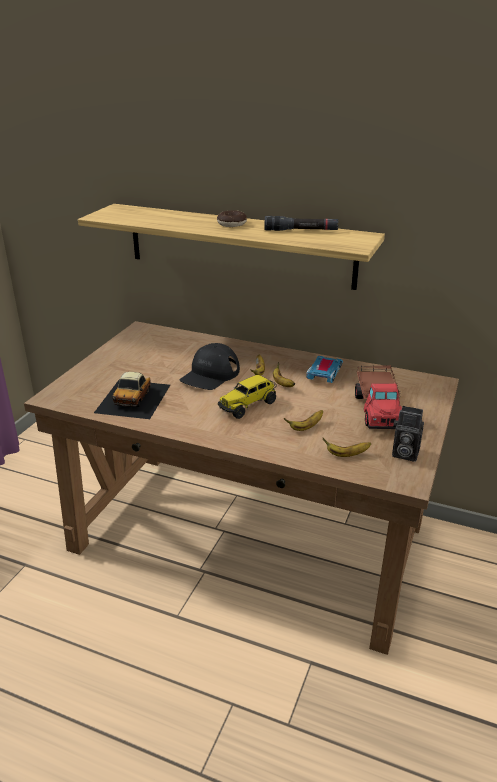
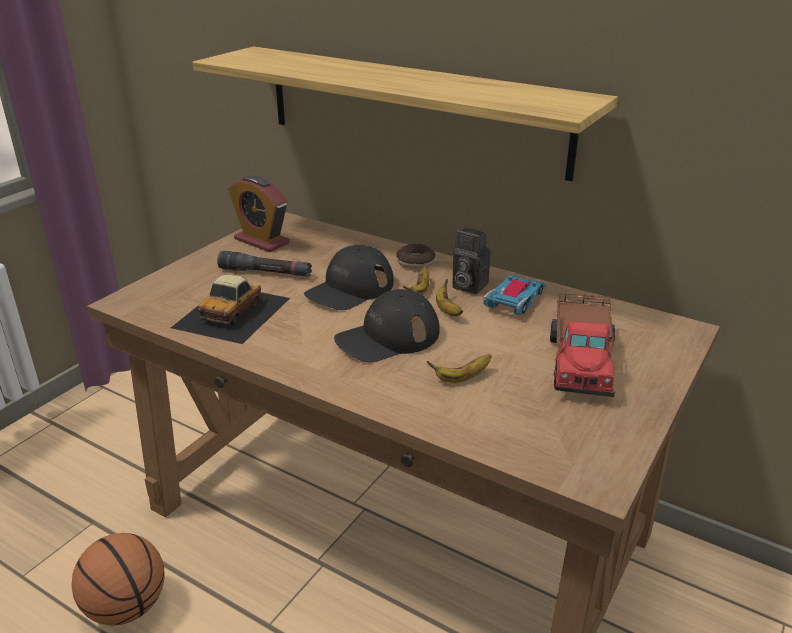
camera: 10 degrees right, 0 degrees up
donut [217,210,247,227] -> donut moved to [396,244,435,269]
toy truck [218,375,277,419] -> black cap [334,289,439,362]
black flashlight [265,216,338,231] -> black flashlight moved to [217,251,312,277]
banana [323,438,371,457] -> none
camera [392,406,424,462] -> camera moved to [452,227,490,294]
none -> basketball [71,533,165,625]
none -> alarm clock [228,175,290,252]

